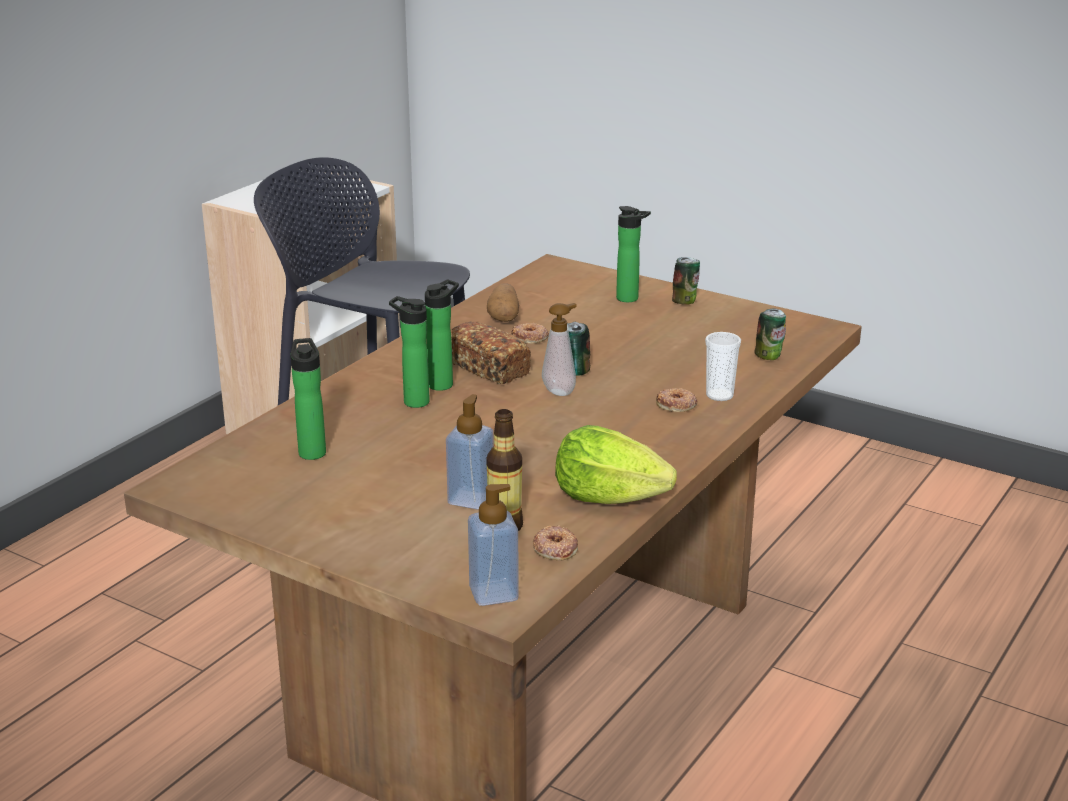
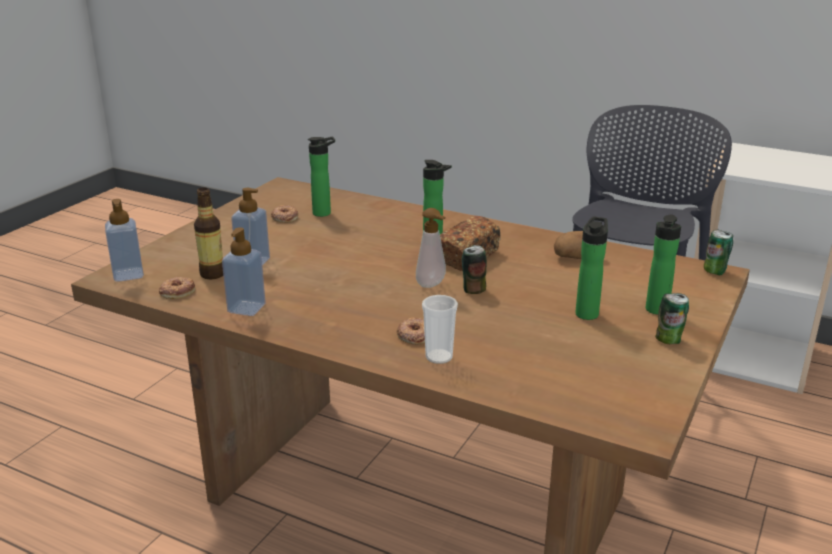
camera: 85 degrees right, 0 degrees up
bottle [389,296,430,408] -> bottle moved to [575,216,608,320]
donut [511,323,549,344] -> donut moved to [271,205,298,223]
lettuce [555,425,677,504] -> soap dispenser [222,227,266,316]
can [754,309,786,360] -> can moved to [704,229,733,275]

